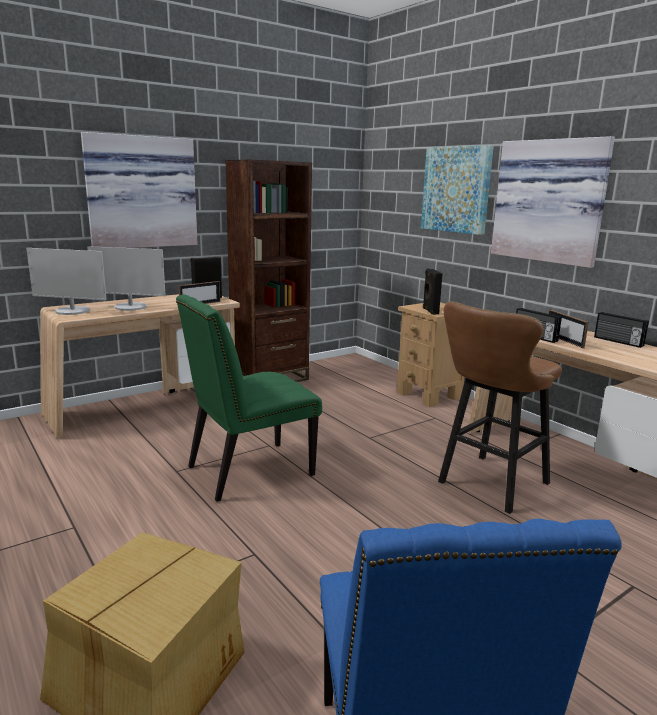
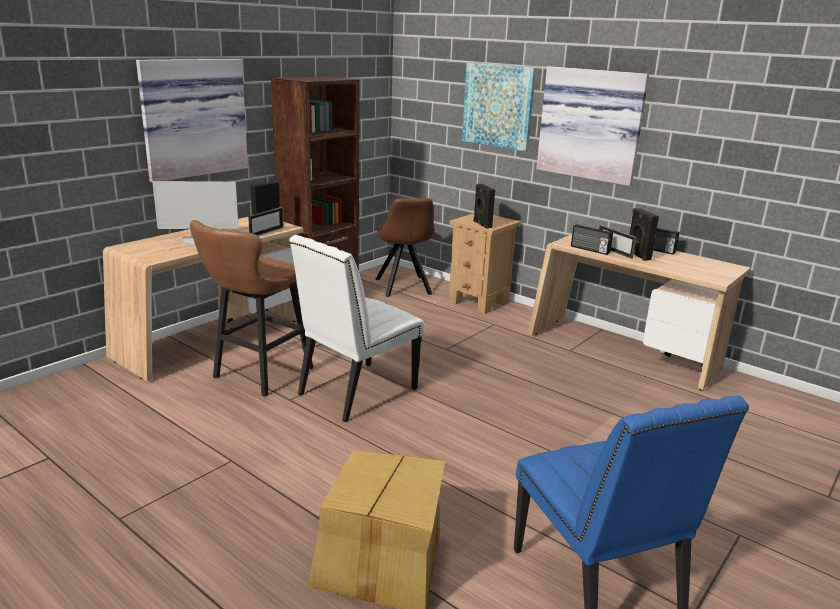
camera: 15 degrees left, 5 degrees up
monitor [26,248,107,315] -> none
green chair [176,294,322,502] -> white chair [289,235,424,422]
brown stool [438,301,562,514] -> brown stool moved to [190,220,313,397]
none -> brown chair [375,198,435,297]
none -> black speaker [629,208,659,261]

